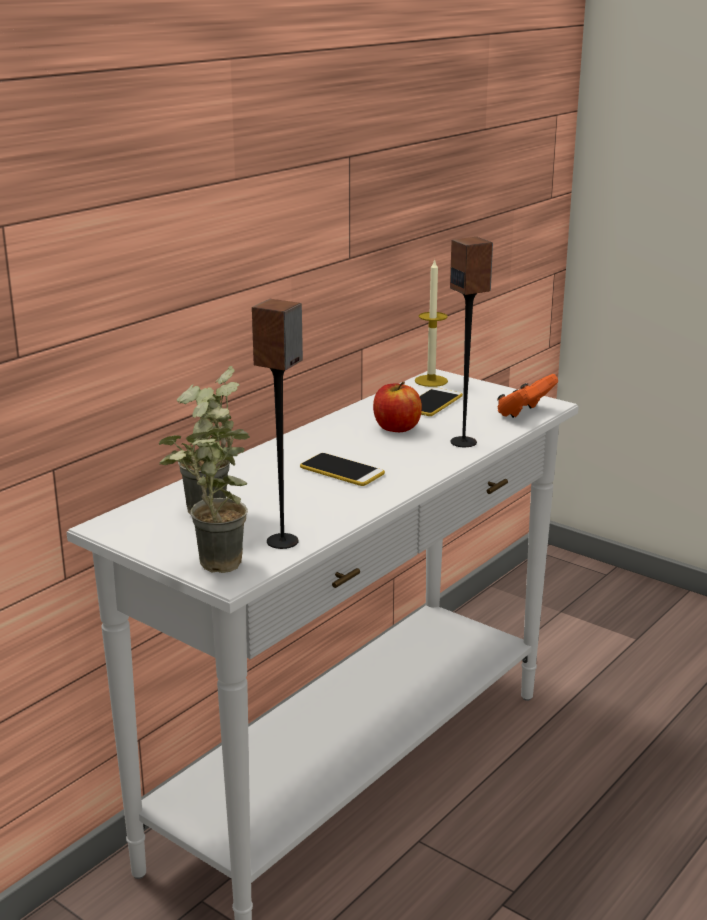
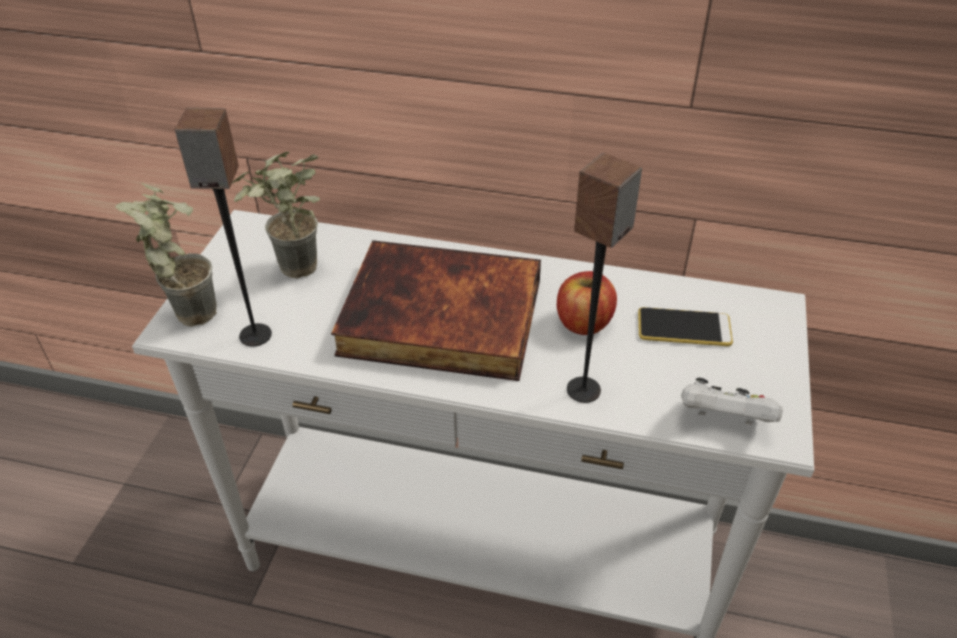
camera: 65 degrees right, 20 degrees up
phone [300,453,385,486] -> book [331,240,541,381]
candle [415,258,448,387] -> none
orange game controller [497,374,558,418] -> white game controller [681,378,783,424]

